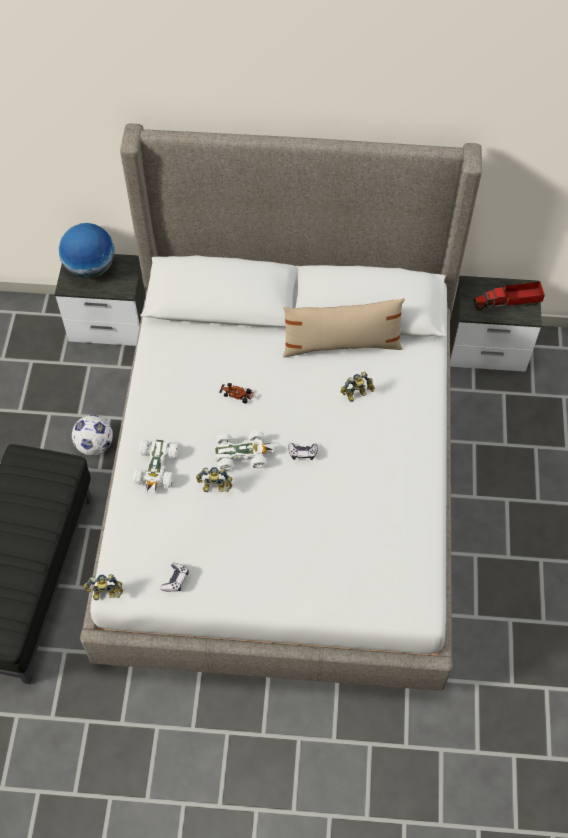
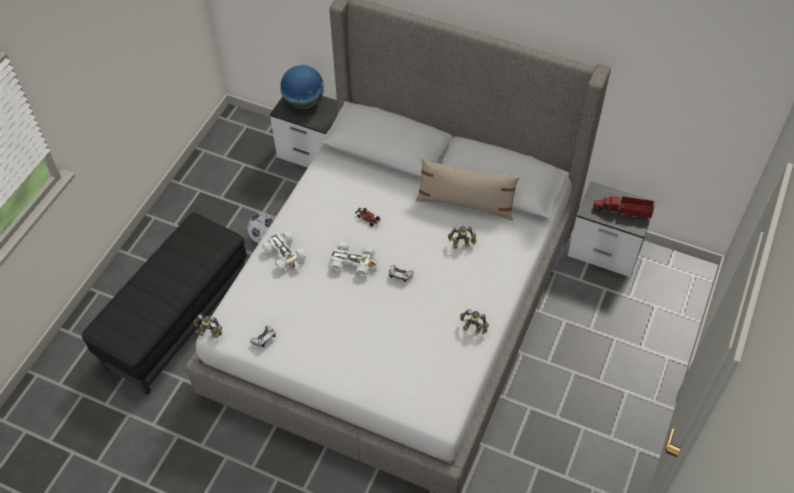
camera: 20 degrees right, 5 degrees down
white toy car [133,440,178,494] -> white toy car turned 60 degrees counterclockwise [262,231,306,272]
toy robot [196,467,232,492] -> toy robot moved to [460,309,489,334]

